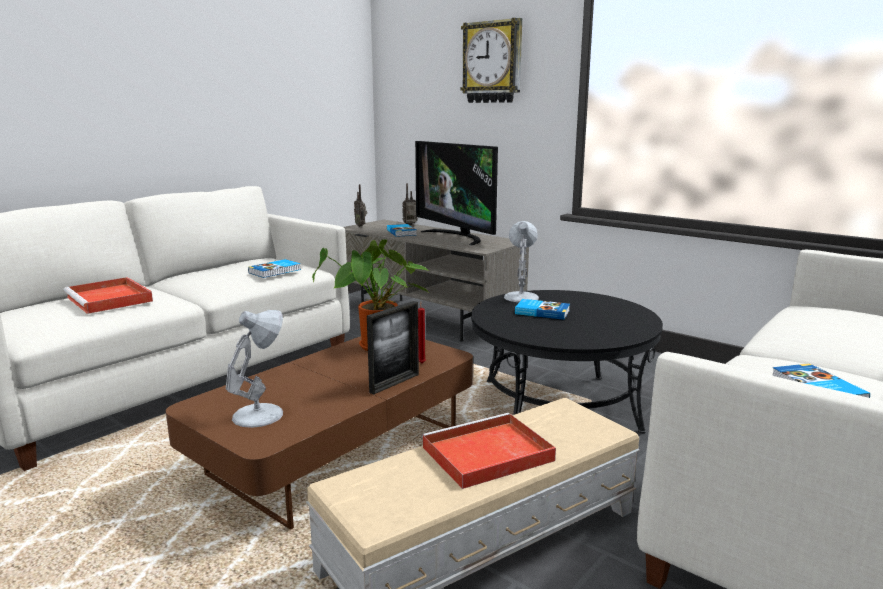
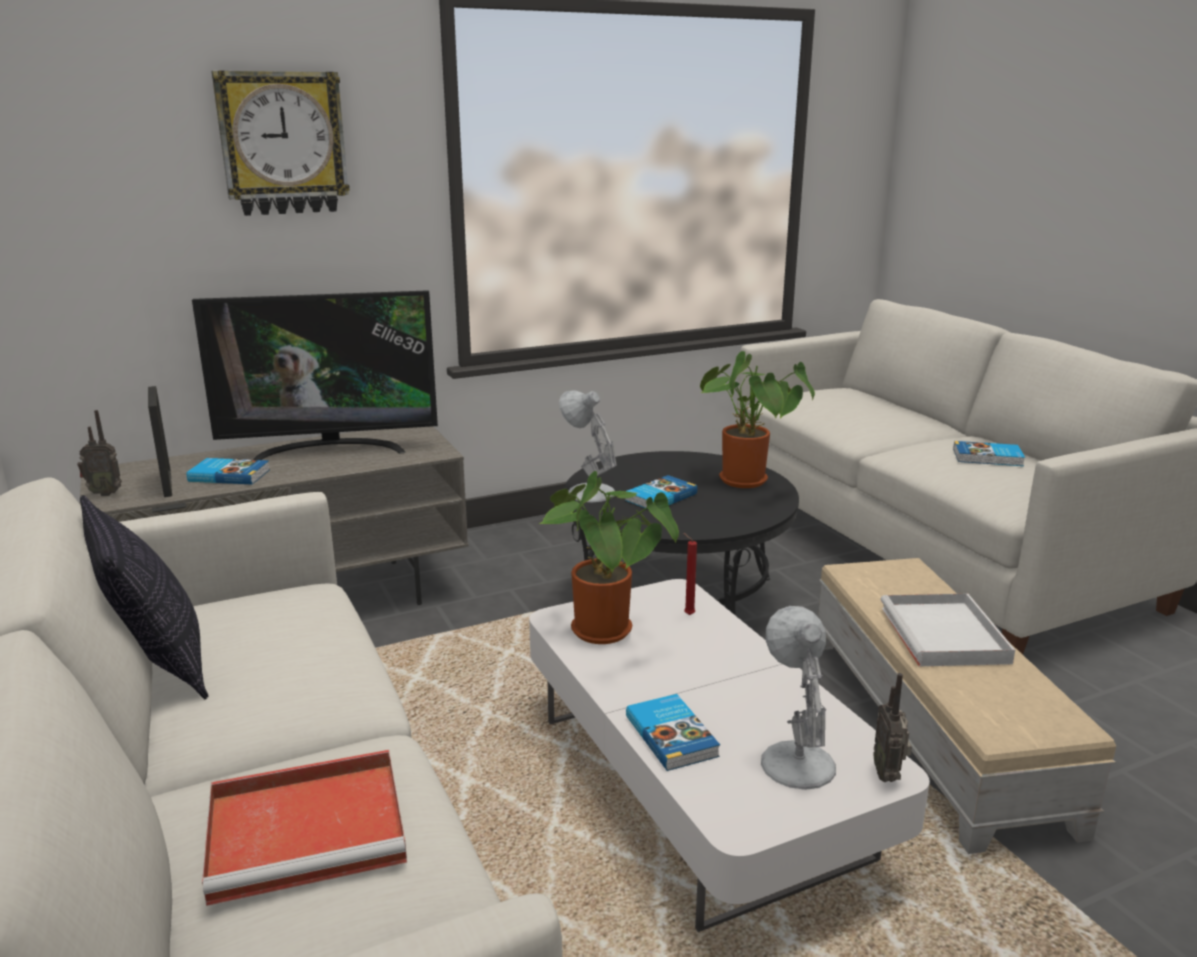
camera: 65 degrees left, 5 degrees up
brown coffee table [166,336,473,530] -> white coffee table [529,579,930,932]
book [248,259,301,278] -> book moved to [626,694,720,771]
picture frame [367,301,419,395] -> picture frame moved to [148,386,172,497]
radio [402,183,418,225] -> radio moved to [873,673,912,782]
red tray [421,413,556,489] -> white tray [881,594,1015,666]
none -> pillow [80,495,208,699]
none -> potted plant [700,351,815,488]

